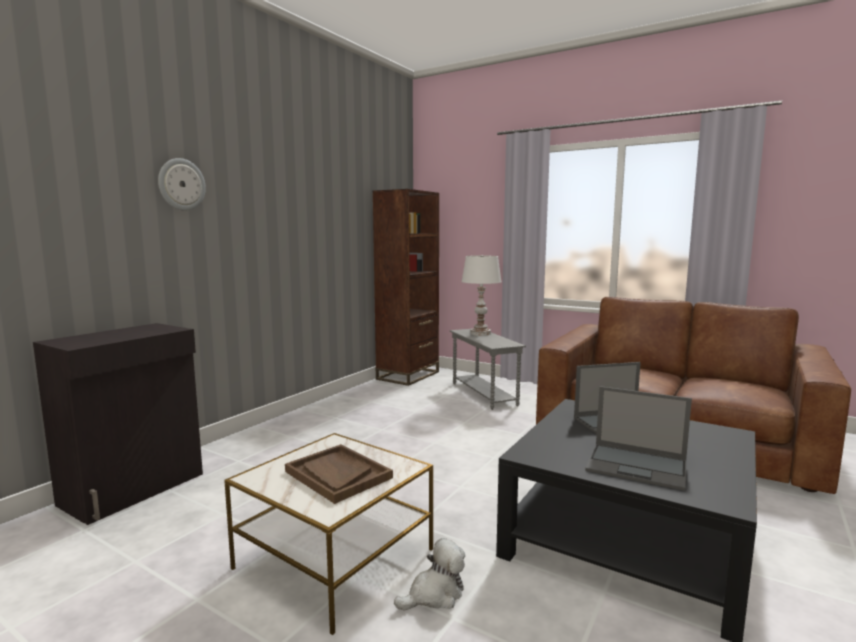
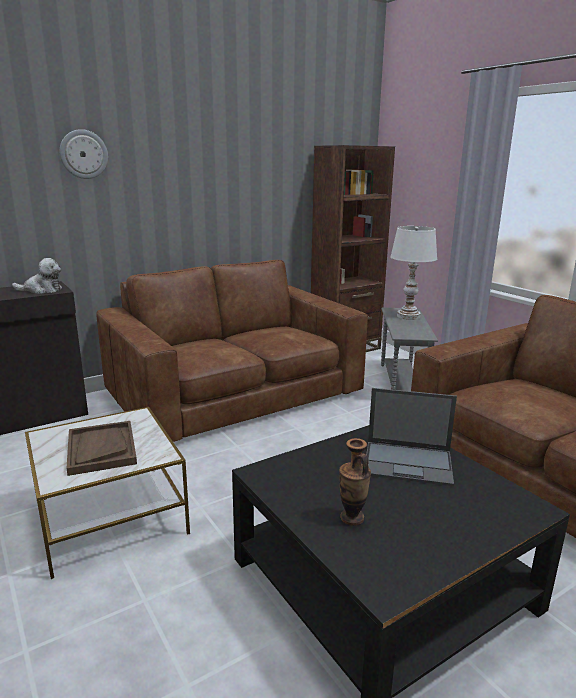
camera: 25 degrees right, 10 degrees up
plush toy [394,538,465,610] -> plush toy moved to [12,258,62,294]
laptop [585,386,692,491] -> vase [339,438,371,525]
none -> brown sofa [96,260,368,442]

